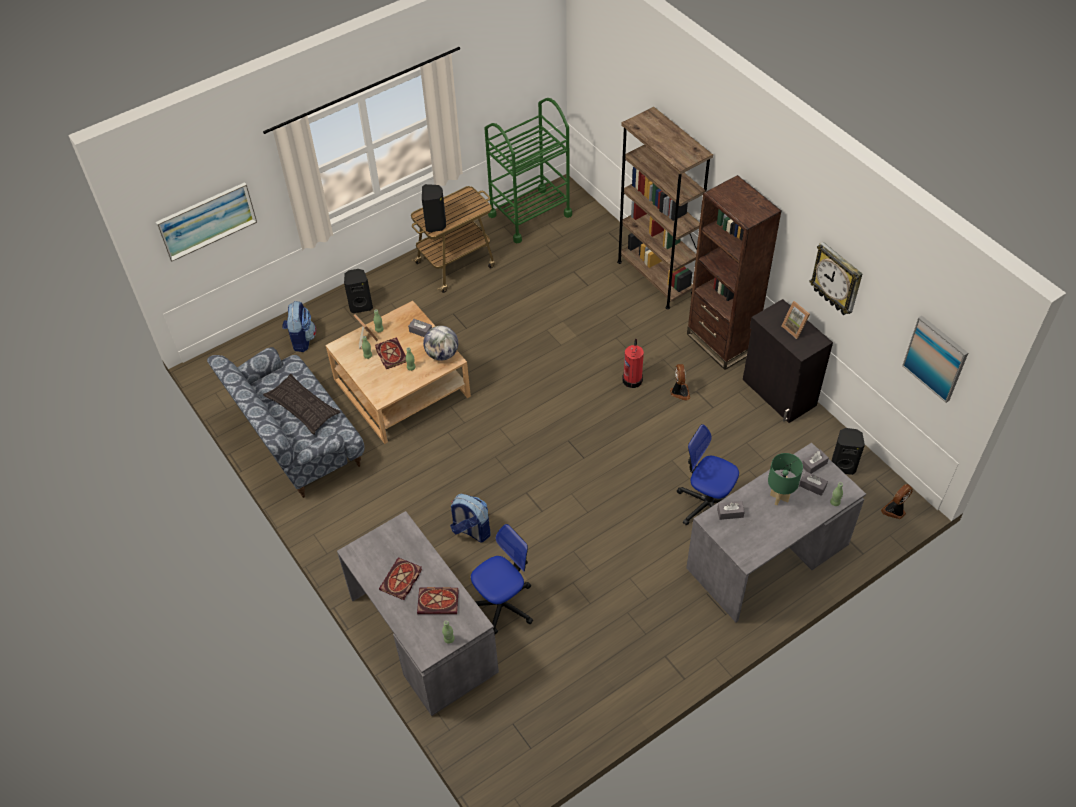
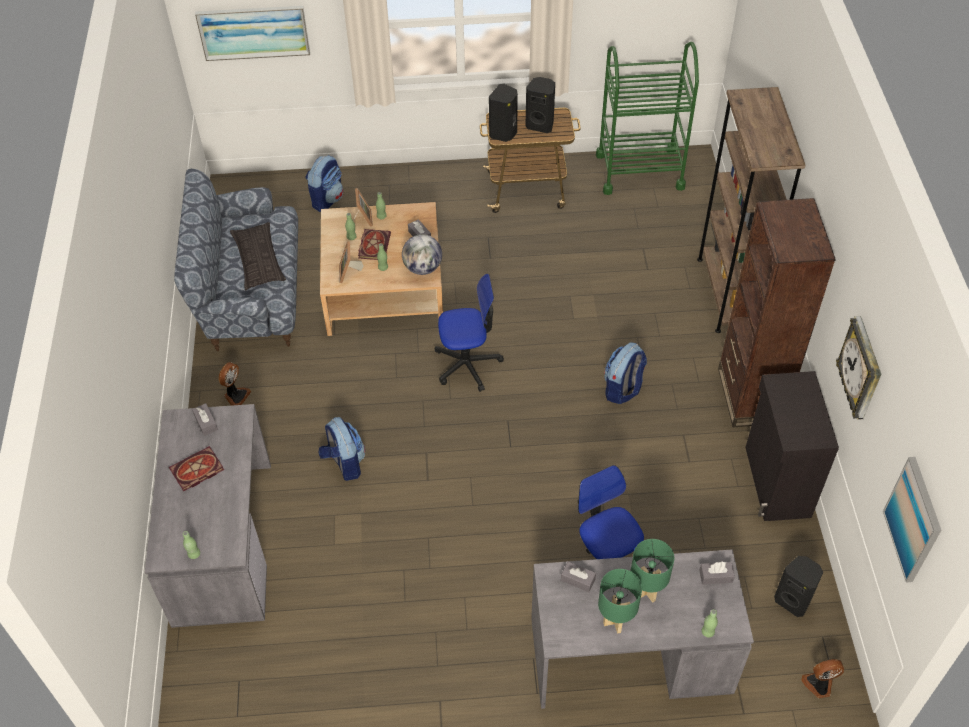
camera: 30 degrees right, 0 degrees up
black speaker [344,269,373,313] -> black speaker moved to [525,77,555,133]
book [417,587,459,614] -> none
office chair [471,524,533,634] -> office chair moved to [435,274,504,392]
fire extinguisher [622,339,644,388] -> backpack [604,342,647,404]
fan [670,364,690,400] -> fan moved to [218,362,251,406]
picture frame [781,301,810,339] -> picture frame moved to [339,242,364,283]
grey tissue box [799,471,828,496] -> grey tissue box moved to [192,403,218,436]
none -> green table lamp [598,569,642,634]

